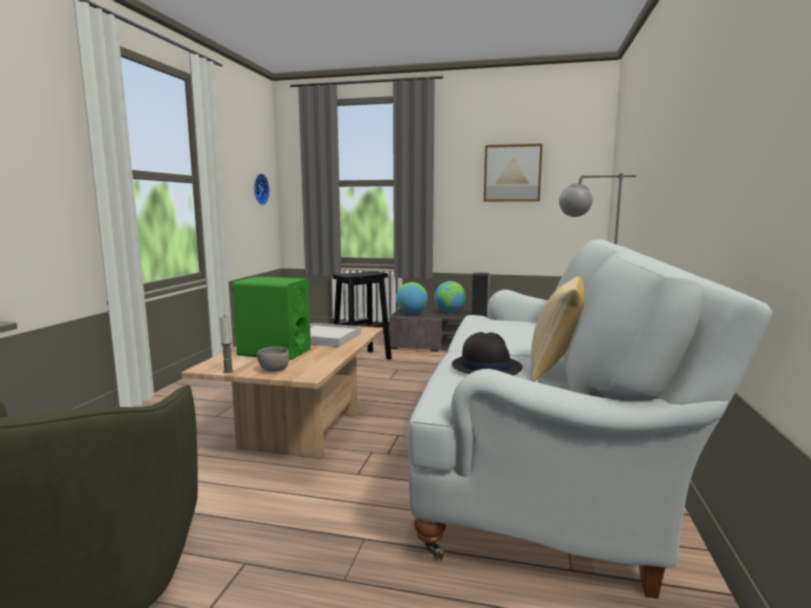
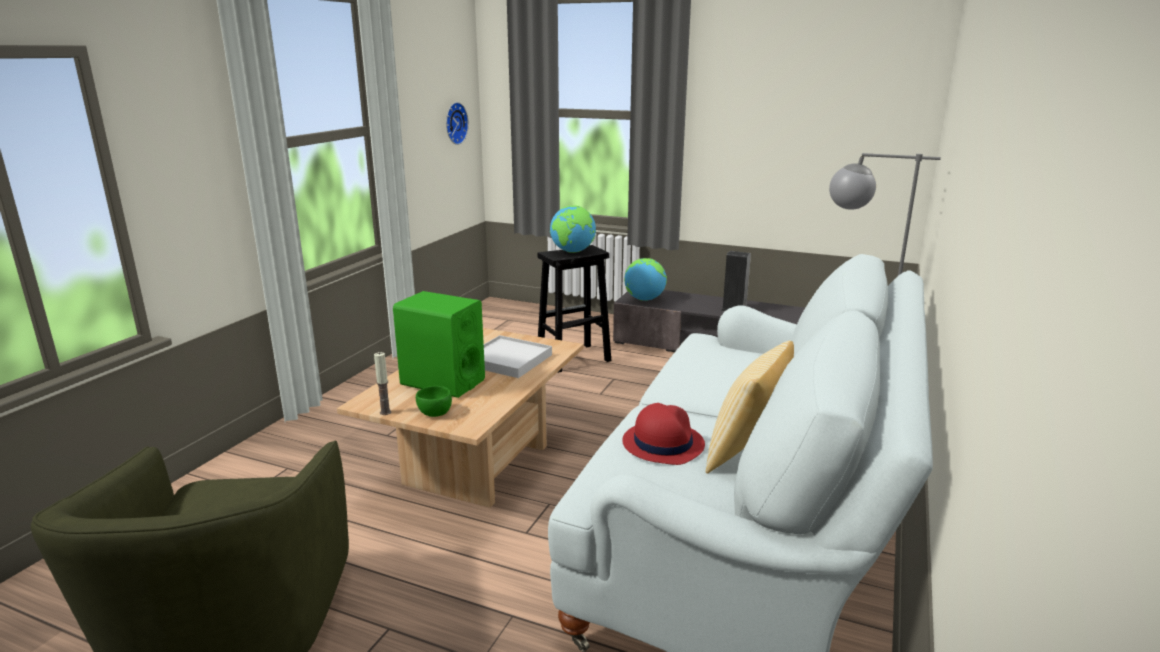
camera: 10 degrees right, 10 degrees up
grey bowl [257,347,290,372] -> green bowl [416,386,452,417]
globe [434,281,466,313] -> globe moved to [550,205,596,253]
black hat [452,332,523,376] -> red hat [622,403,705,465]
picture [484,144,543,202] -> none

